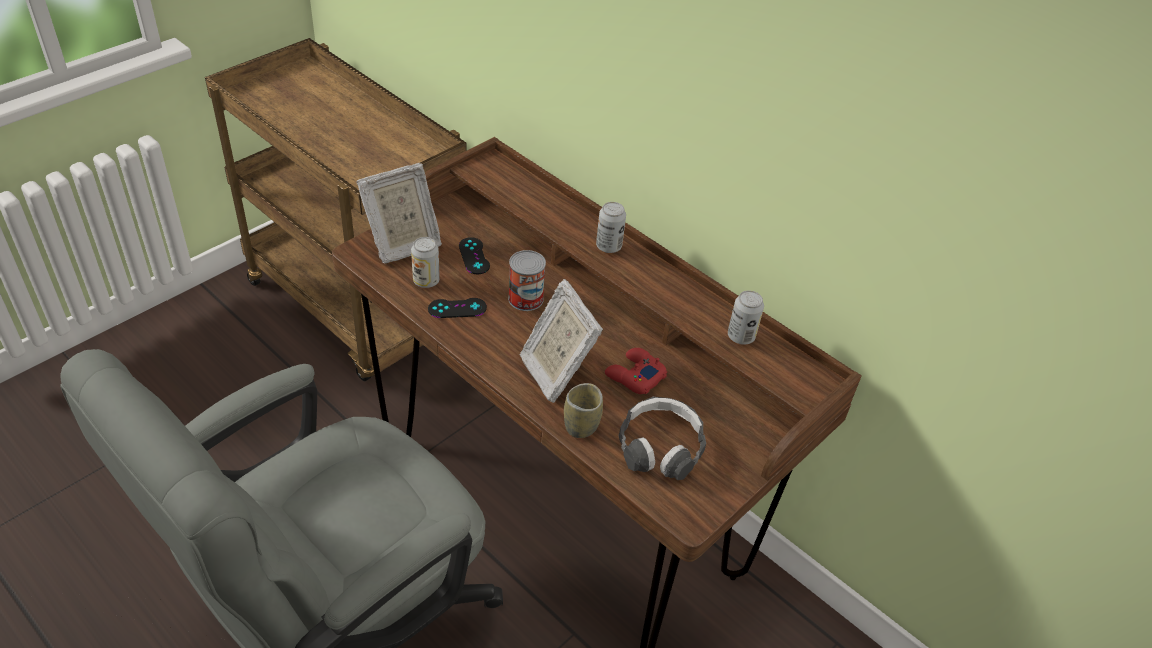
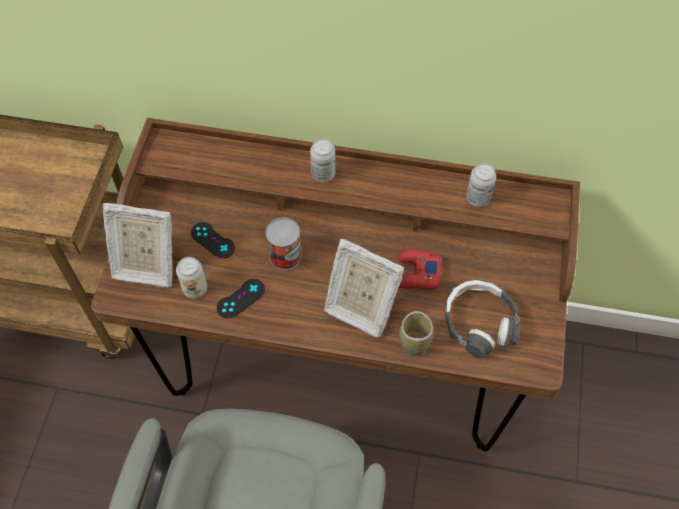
camera: 30 degrees left, 15 degrees up
picture frame [356,163,442,263] -> picture frame turned 75 degrees clockwise [102,203,173,288]

